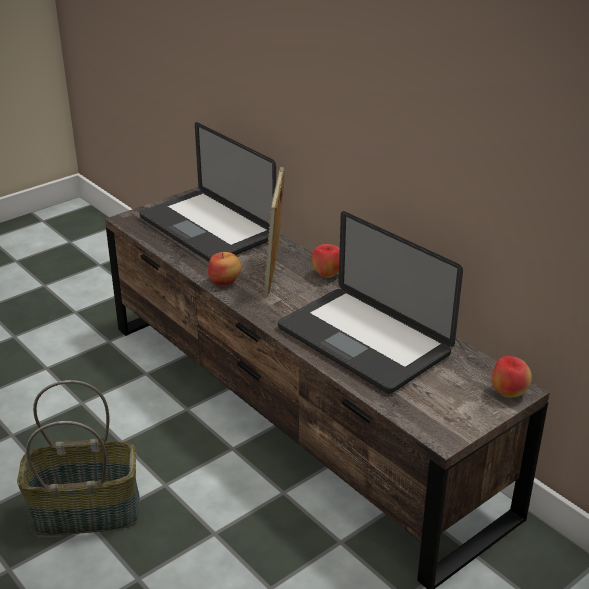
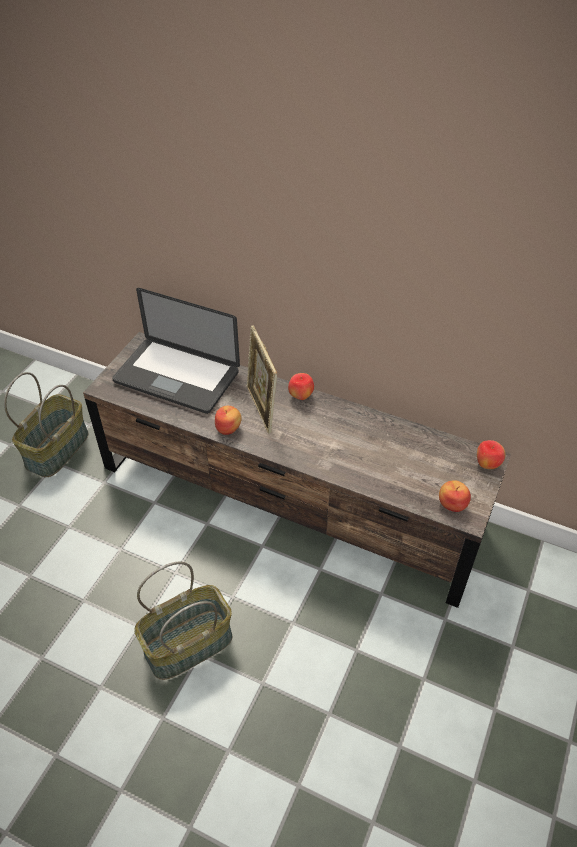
camera: 25 degrees left, 15 degrees up
laptop [278,211,463,394] -> none
none -> basket [4,372,89,477]
none -> apple [439,480,471,512]

